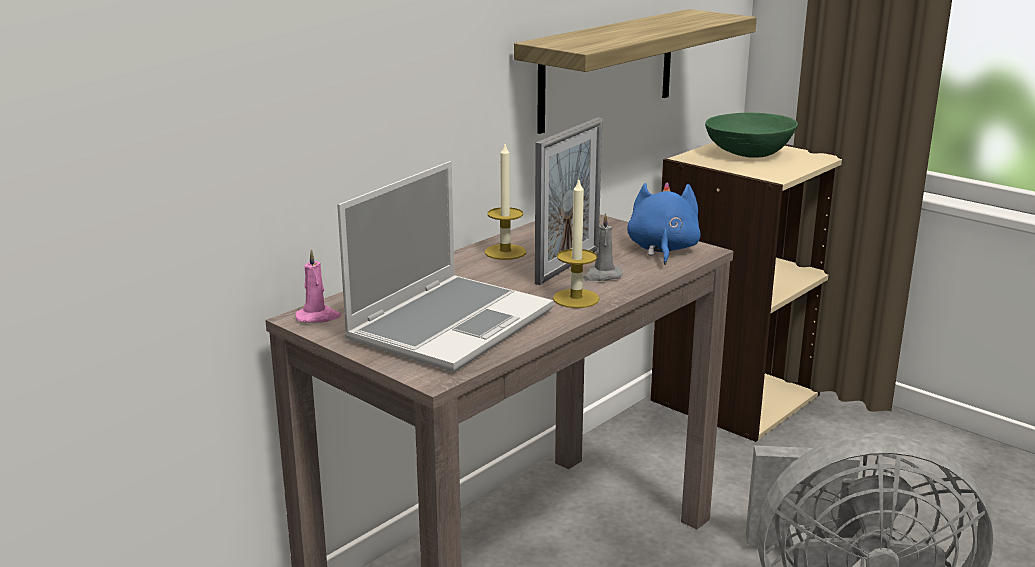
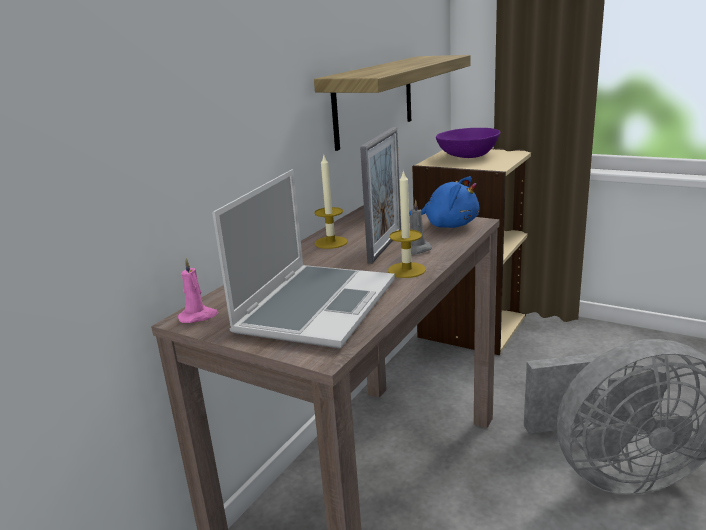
camera: 10 degrees left, 0 degrees up
blue plush toy [627,182,701,265] -> blue plush toy turned 120 degrees clockwise [409,176,480,228]
green bowl [705,113,798,158] -> purple bowl [436,128,500,158]

